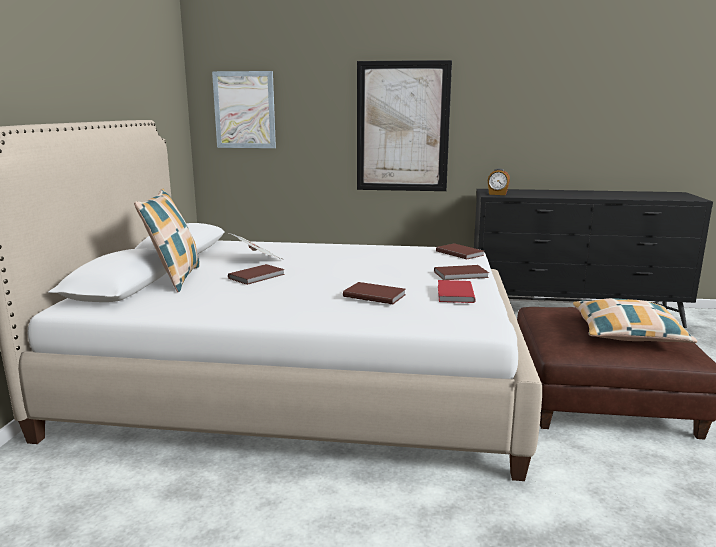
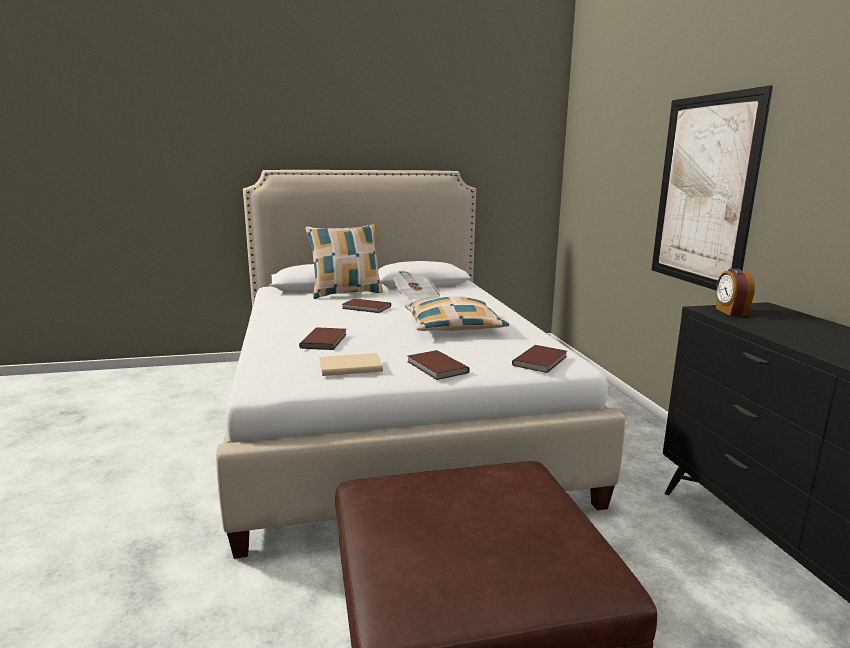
camera: 70 degrees right, 0 degrees up
picture [212,71,276,148] -> none
red book [438,280,476,303] -> beige book [320,353,383,376]
pillow [573,298,697,343] -> pillow moved to [405,296,509,331]

